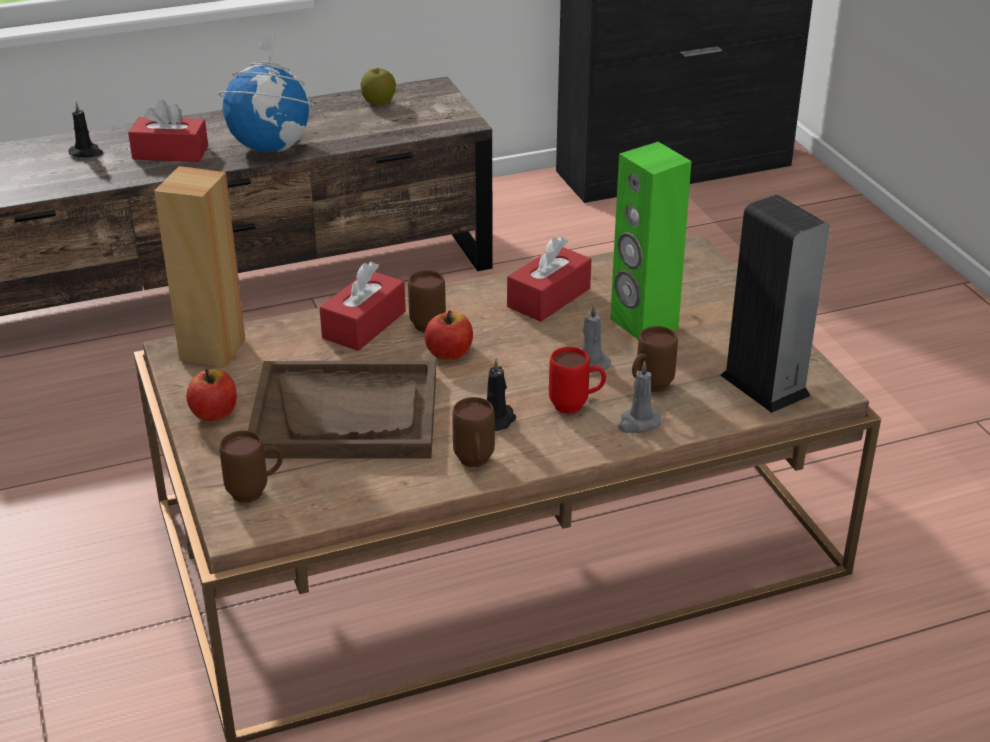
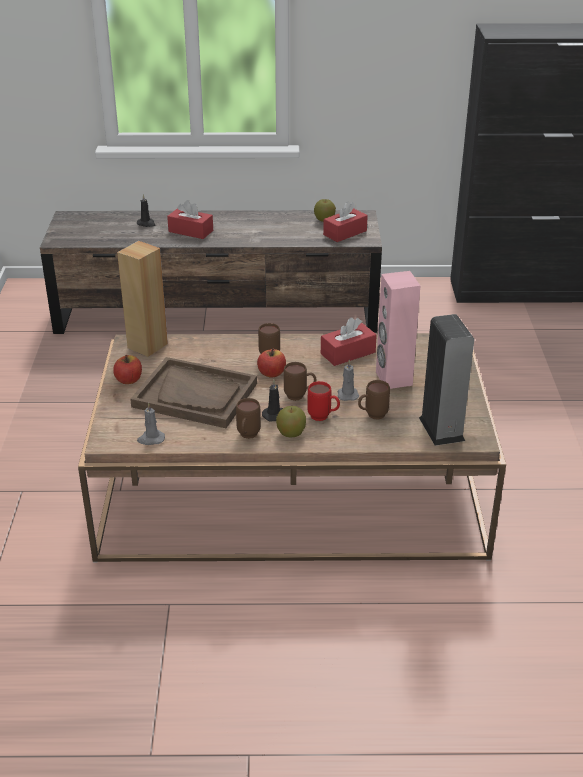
camera: 20 degrees right, 0 degrees up
globe [218,34,315,152] -> none
brown mug [219,431,283,503] -> brown mug moved to [284,362,317,401]
red tissue box [319,261,406,351] -> red tissue box moved to [323,202,368,242]
green speaker [610,142,692,339] -> pink speaker [376,271,420,389]
grey candle [618,360,662,433] -> grey candle moved to [137,402,165,445]
none -> apple [276,406,306,437]

